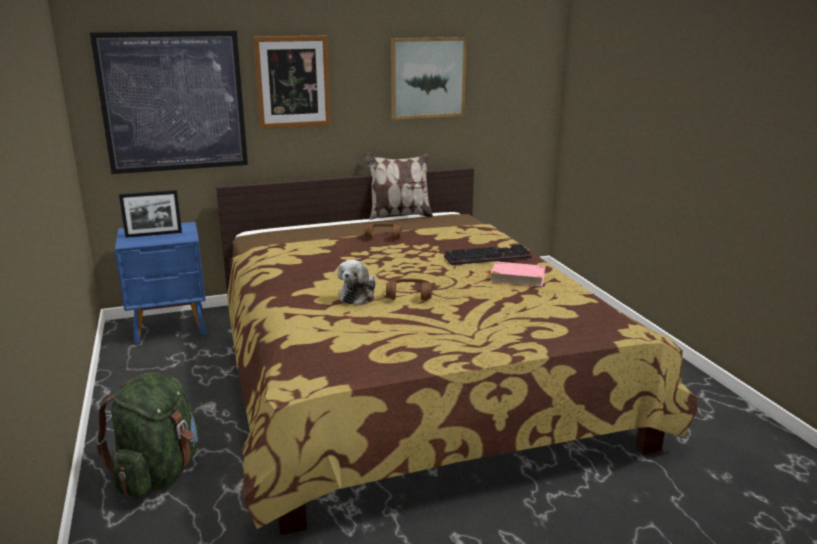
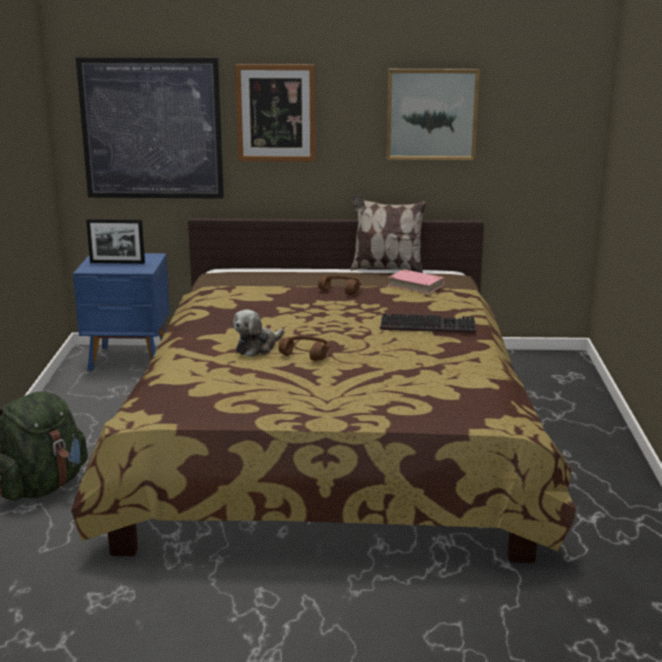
camera: 20 degrees right, 0 degrees up
pink book [485,261,546,287] -> pink book moved to [388,269,444,294]

